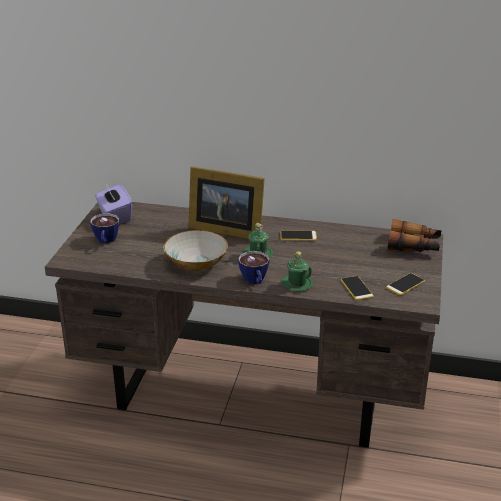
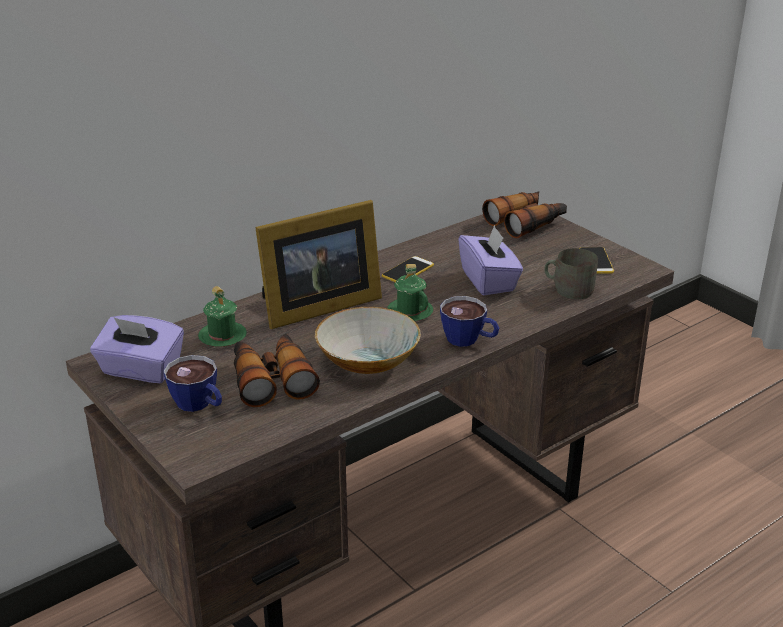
camera: 50 degrees left, 0 degrees up
green mug [281,251,313,291] -> green mug moved to [198,286,247,347]
phone [341,276,374,300] -> grey mug [544,248,598,299]
none -> binoculars [234,334,320,407]
none -> purple tissue box [458,225,523,295]

